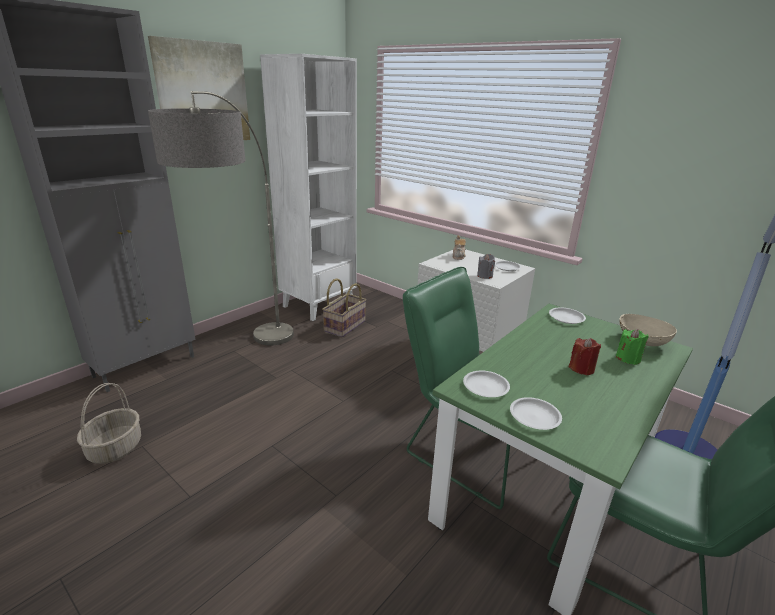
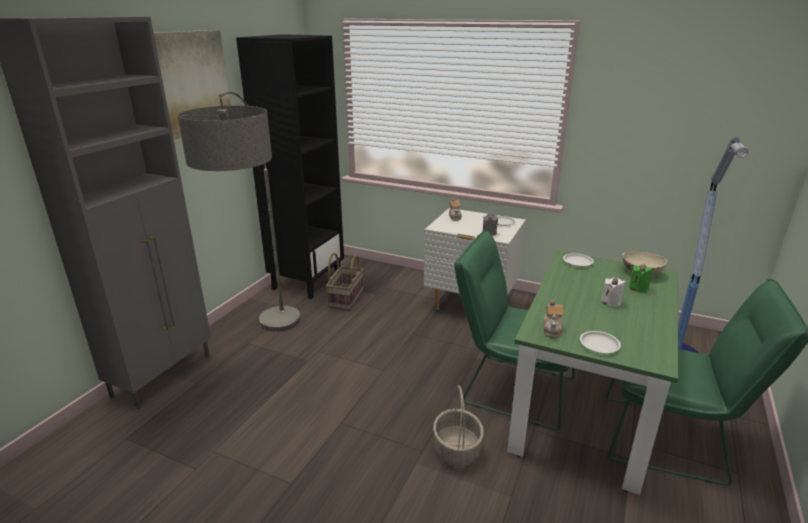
camera: 15 degrees left, 0 degrees up
basket [77,383,141,464] -> basket moved to [433,385,484,466]
white bookcase [260,54,357,321] -> black bookcase [236,34,344,299]
white plate [463,371,510,397] -> teapot [543,300,564,338]
red candle [569,338,601,375] -> white candle [601,277,626,307]

